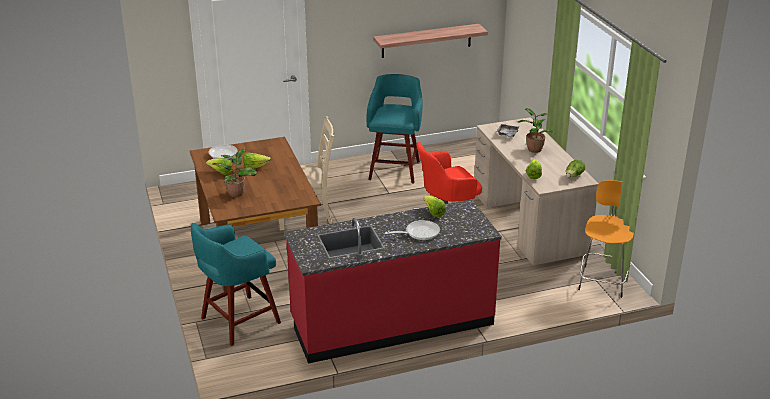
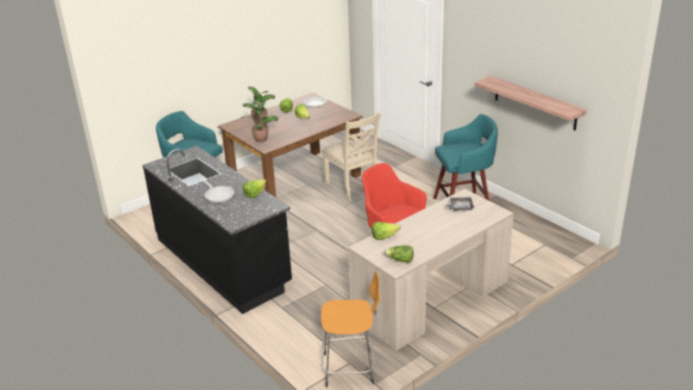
camera: 70 degrees right, 0 degrees up
red counter [284,199,502,364] -> black counter [142,146,292,314]
potted plant [517,108,555,153] -> potted plant moved to [241,101,279,142]

